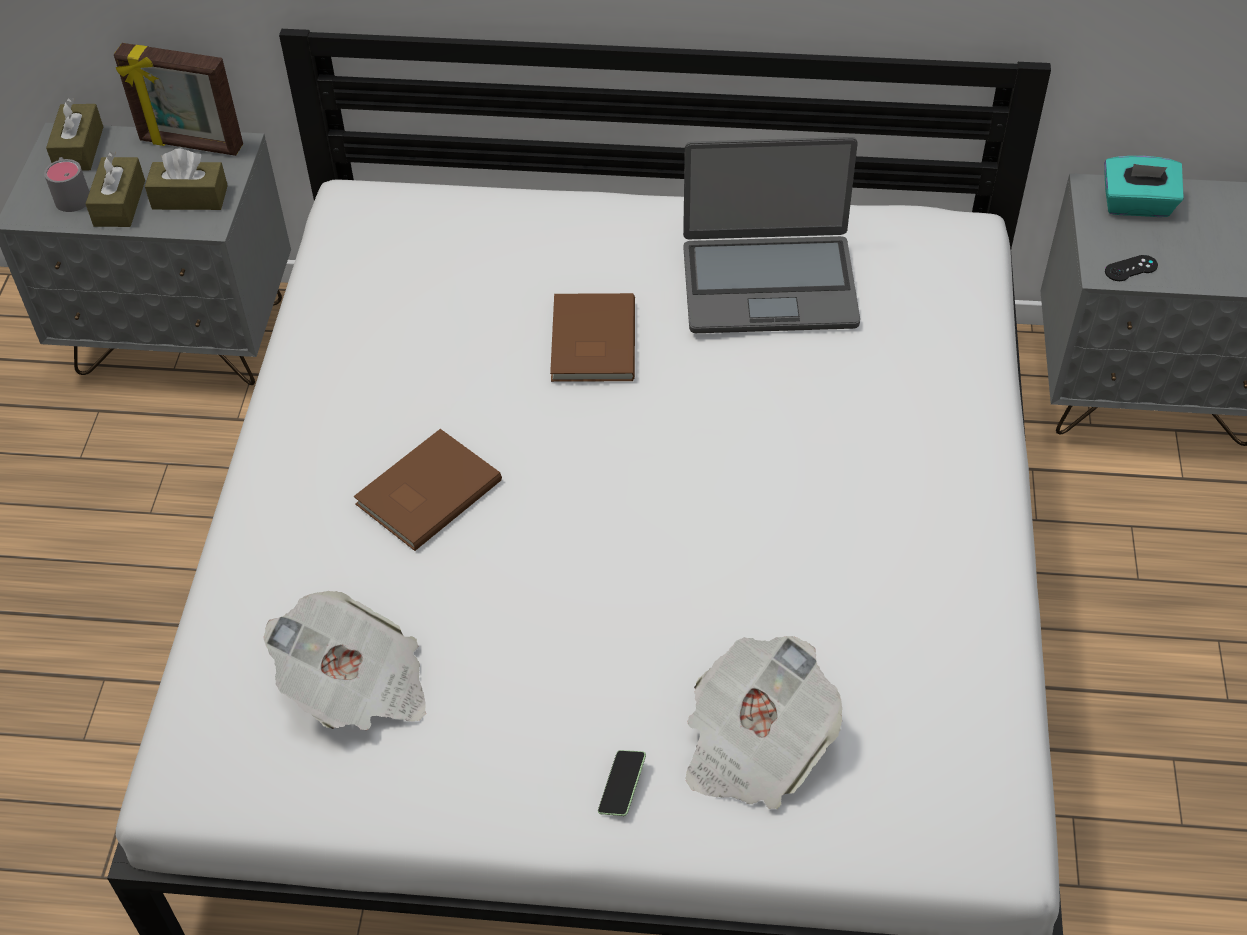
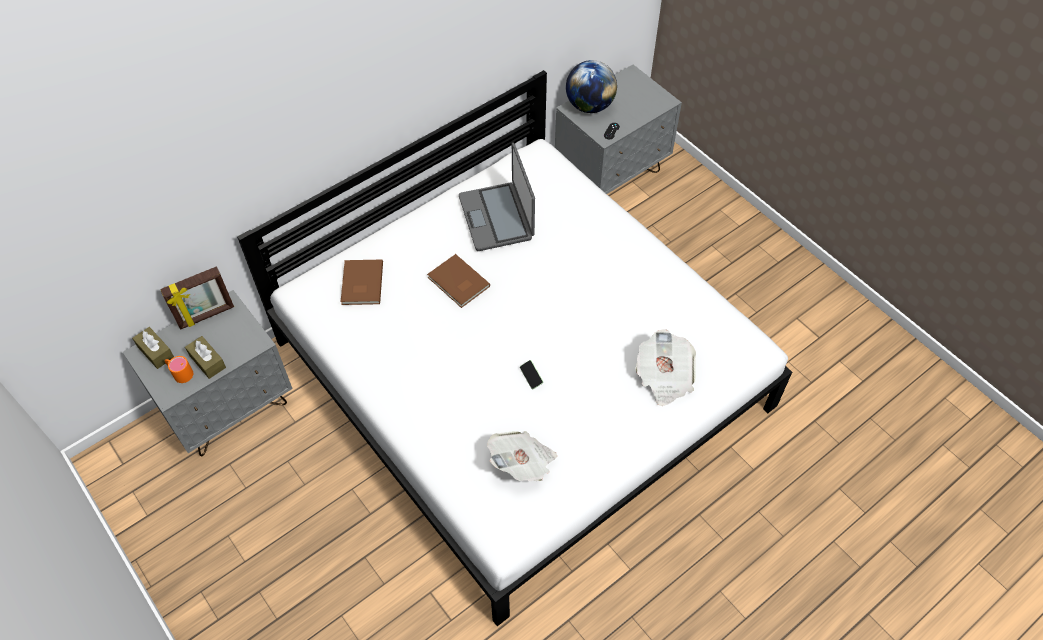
camera: 45 degrees left, 5 degrees up
grey mug [44,157,89,212] -> orange mug [165,356,193,383]
brown tissue box [145,149,228,210] -> none
brown book [354,429,502,551] -> brown book moved to [341,260,383,305]
phone [598,750,646,816] -> phone moved to [520,360,543,389]
laptop [683,137,860,333] -> laptop turned 120 degrees clockwise [459,143,535,251]
turquoise tissue box [1104,156,1184,217] -> globe [566,60,617,113]

